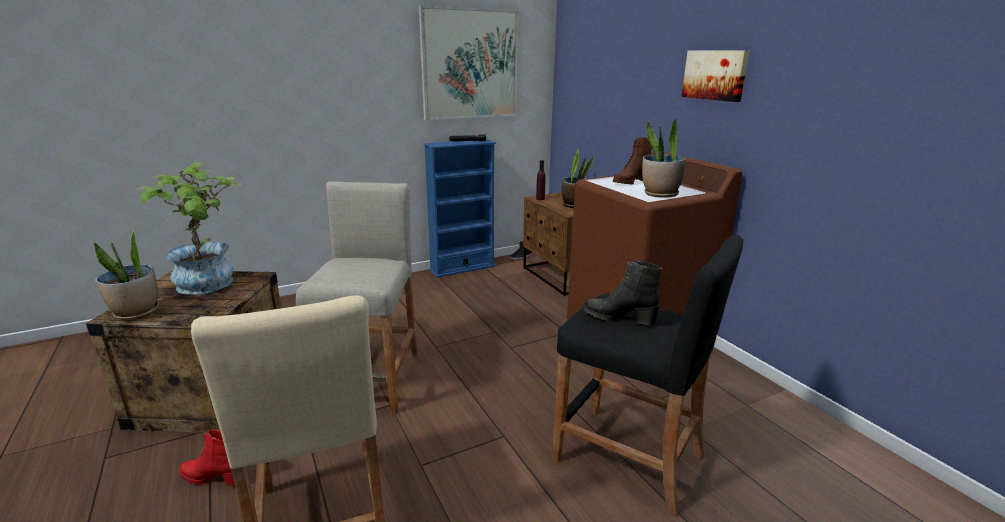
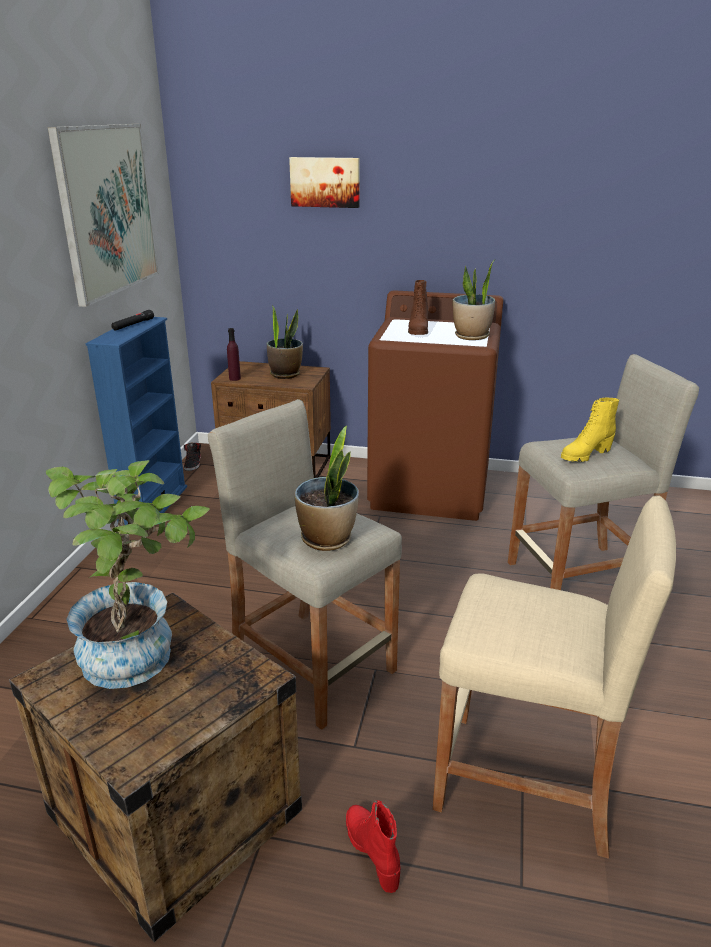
camera: 50 degrees left, 5 degrees up
potted plant [94,229,159,320] -> potted plant moved to [295,426,359,551]
red boot [179,429,235,487] -> red boot turned 105 degrees clockwise [346,800,401,893]
black stool [552,235,743,518] -> beige stool [508,354,699,590]
black boot [583,260,662,326] -> yellow boot [561,397,619,462]
picture [682,50,749,102] -> picture moved to [289,157,360,208]

